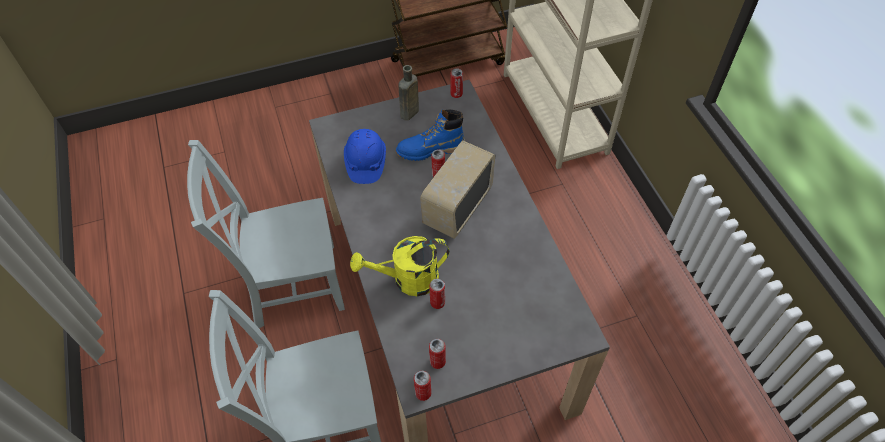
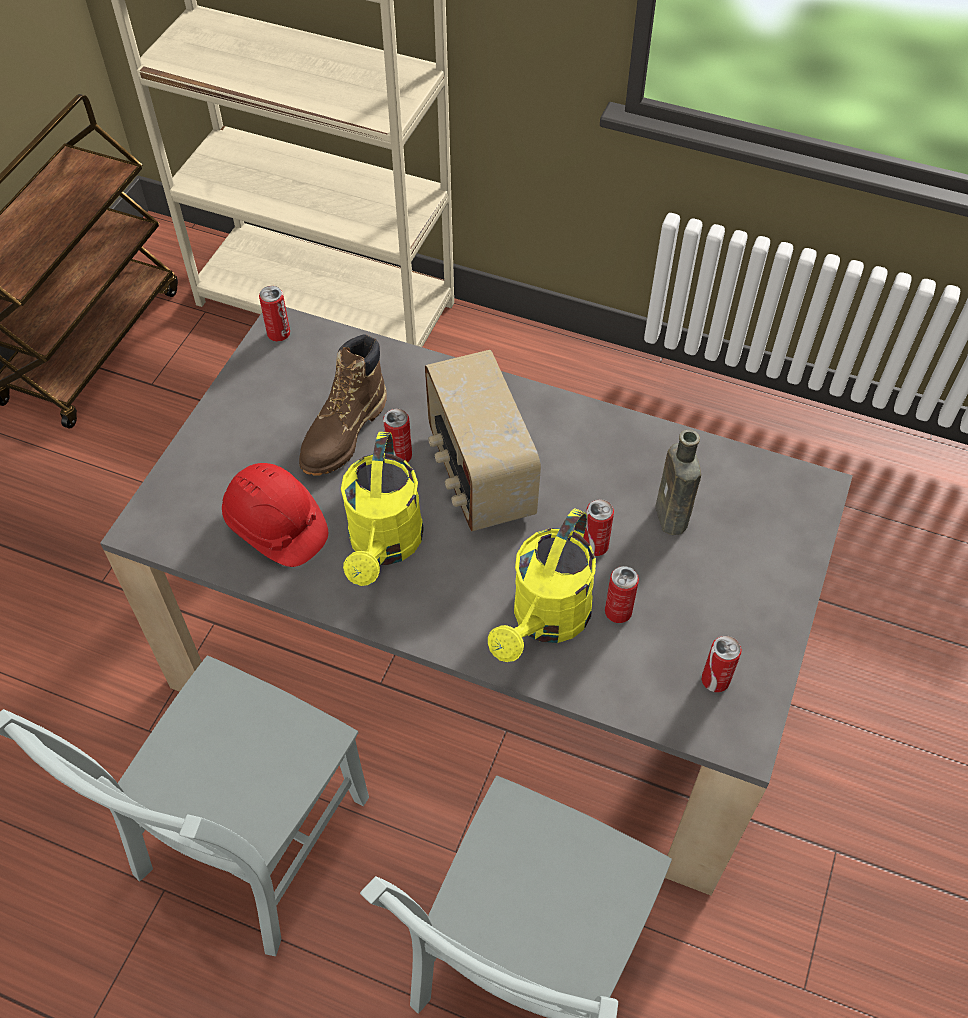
camera: 50 degrees left, 0 degrees up
blue hard hat [344,129,386,184] -> red hard hat [222,463,328,567]
blue boot [396,110,465,161] -> brown boot [299,334,387,476]
brown bottle [398,65,419,120] -> brown bottle moved to [655,430,701,535]
can [414,371,431,401] -> can moved to [583,499,614,556]
none -> yellow watering can [341,432,424,586]

